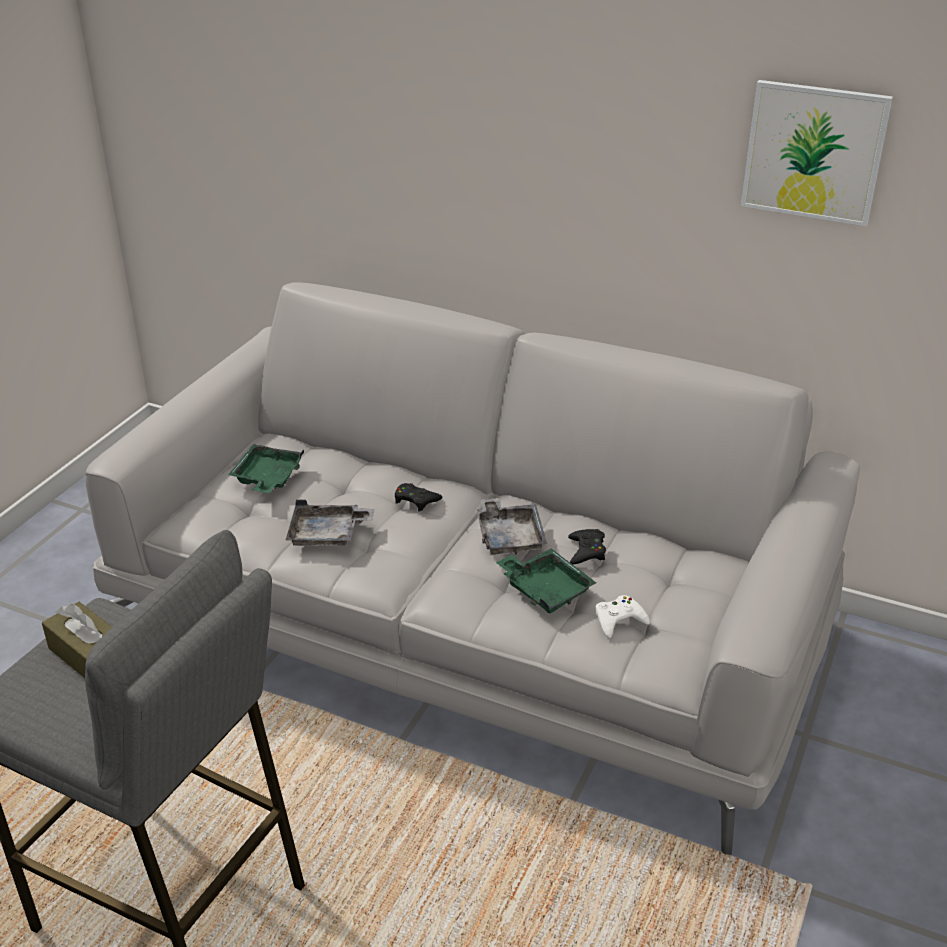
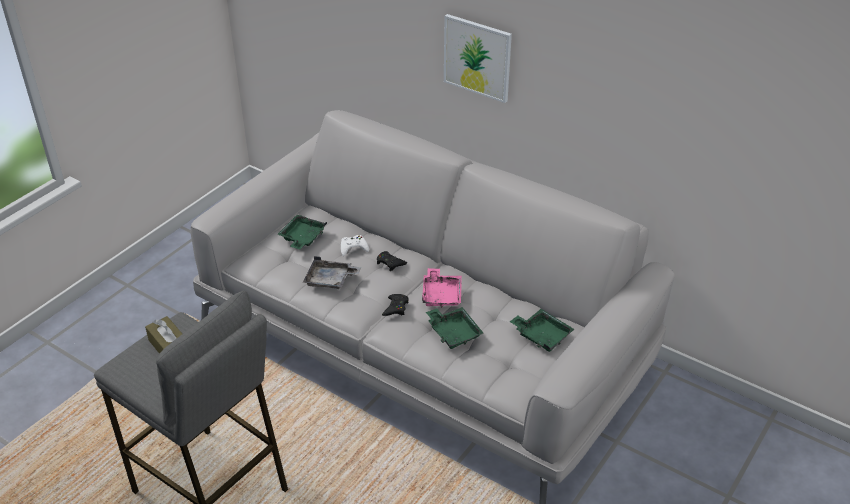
camera: 10 degrees right, 5 degrees up
grey tray [477,498,547,555] -> pink tray [422,268,462,307]
black game controller [568,529,606,565] -> black game controller moved to [382,294,409,316]
white game controller [596,595,650,638] -> white game controller moved to [341,235,369,256]
picture [741,80,893,226] -> picture moved to [444,14,512,103]
none -> green tray [510,309,575,352]

